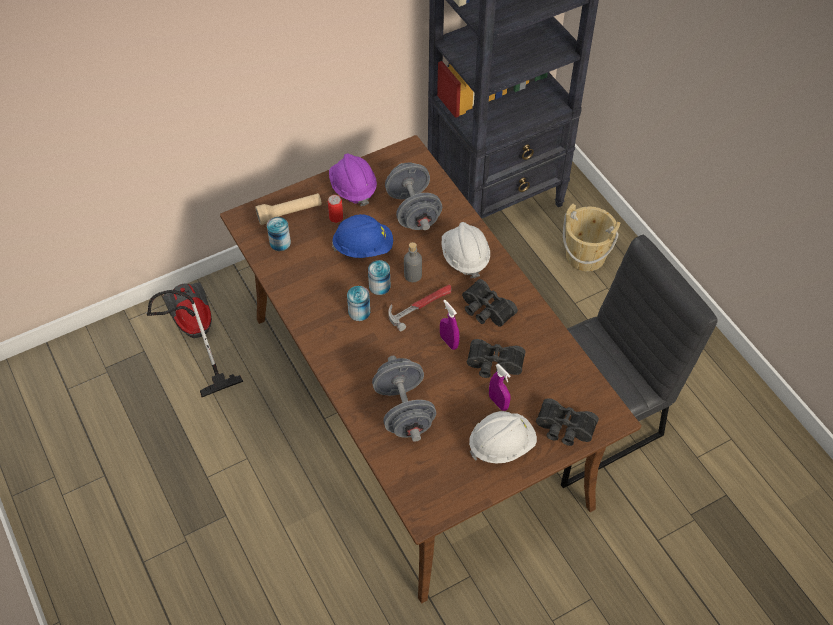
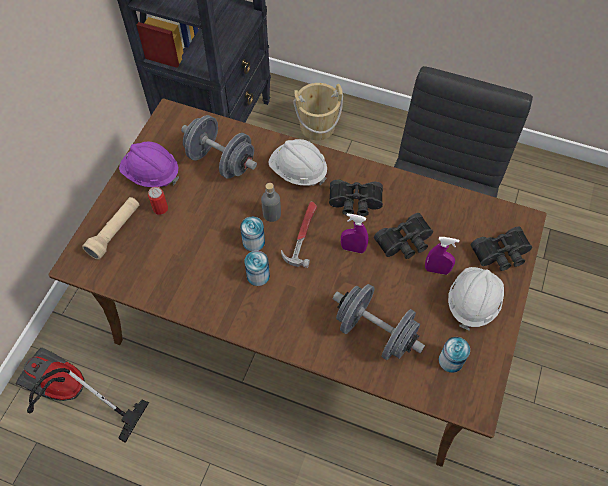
camera: 40 degrees left, 5 degrees up
can [267,217,291,251] -> can moved to [439,337,470,373]
blue hard hat [332,214,393,258] -> none

